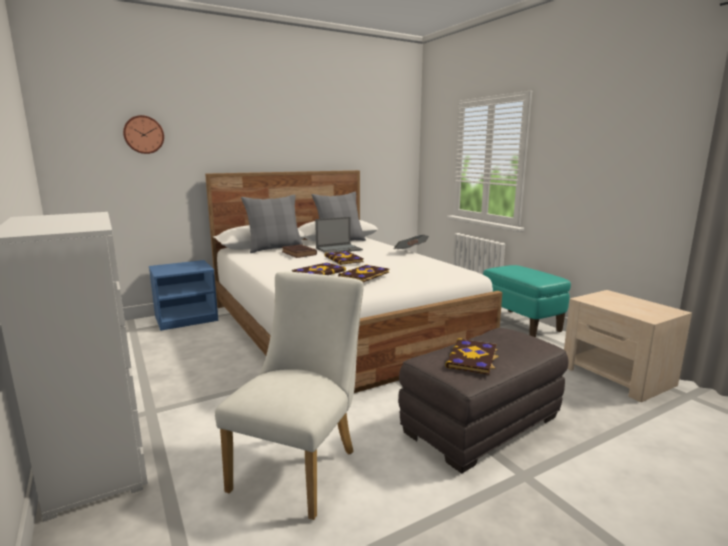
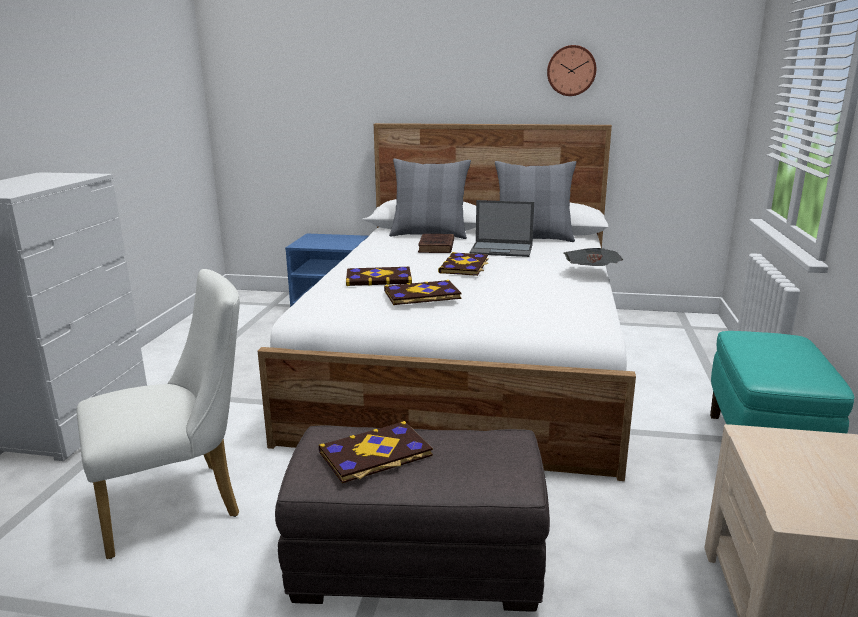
camera: 40 degrees right, 5 degrees up
wall clock [123,115,164,154] -> wall clock moved to [547,45,596,96]

